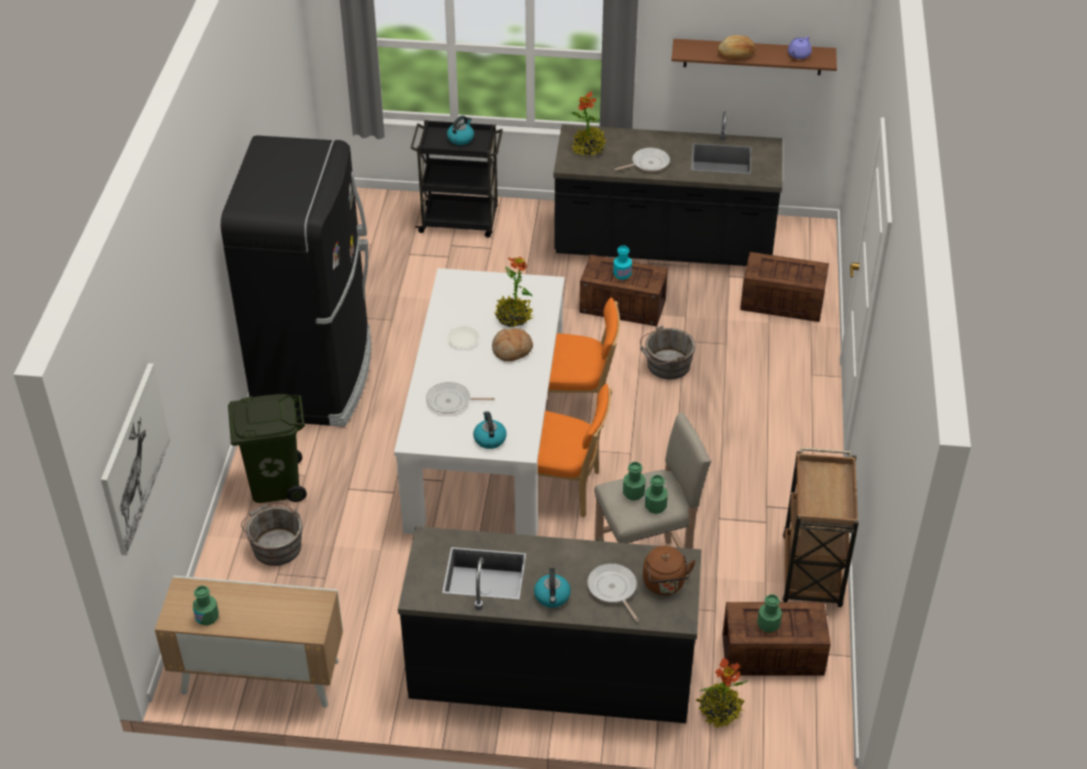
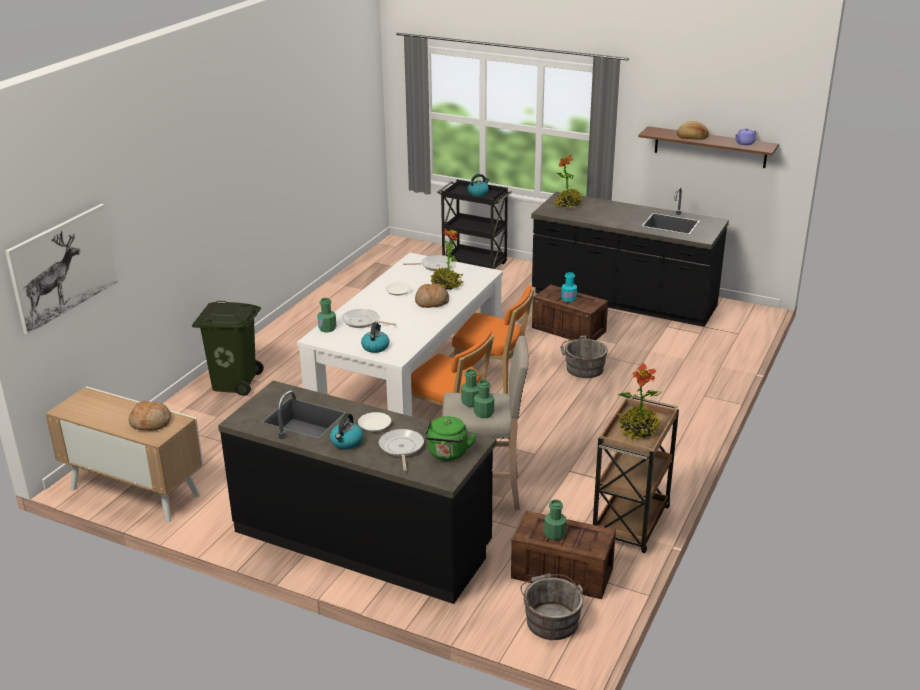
camera: 20 degrees right, 15 degrees down
green bottle [193,585,219,626] -> green bottle moved to [317,298,337,333]
black fridge [221,135,371,427] -> none
grey bucket [241,502,303,566] -> grey bucket moved to [520,573,584,640]
frying pan [614,148,670,172] -> frying pan moved to [403,255,455,271]
brown kettle [643,546,696,595] -> green kettle [425,416,476,461]
potted plant [696,657,748,728] -> potted plant moved to [618,363,662,440]
crate [740,252,829,322] -> none
none -> bread [128,401,171,430]
none -> white plate [358,412,391,432]

